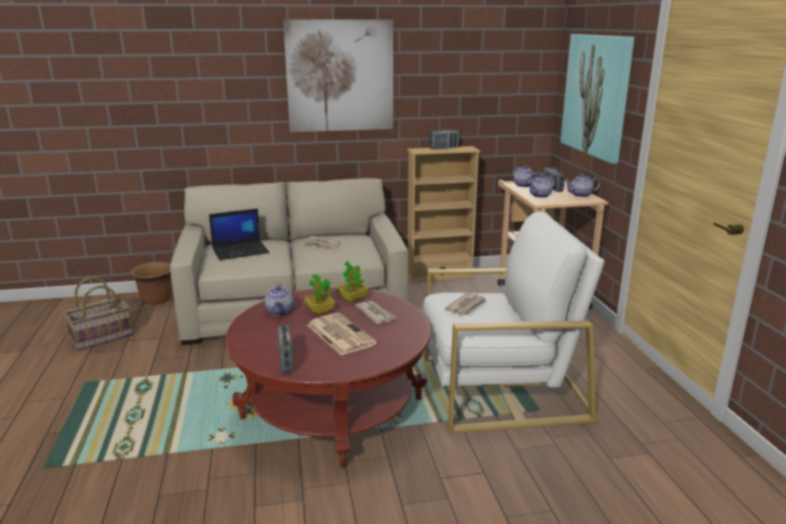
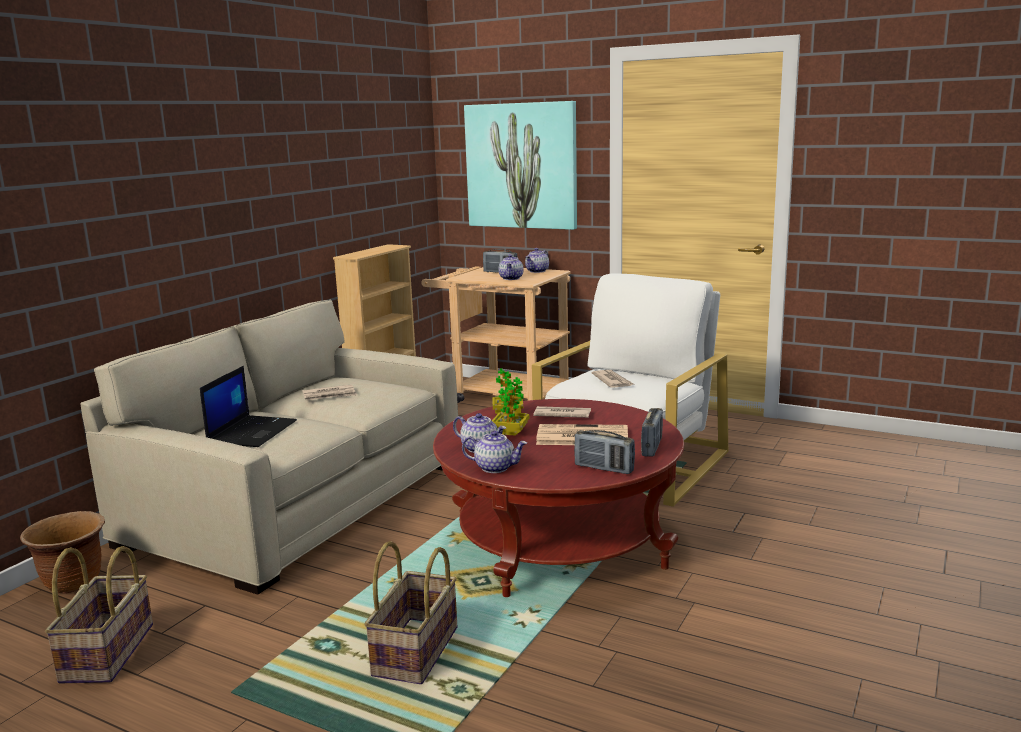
camera: 50 degrees left, 5 degrees down
picture [283,19,393,132] -> none
radio [429,128,459,149] -> radio moved to [641,408,663,457]
teapot [513,165,536,187] -> teapot moved to [462,431,527,473]
none -> basket [364,541,457,684]

